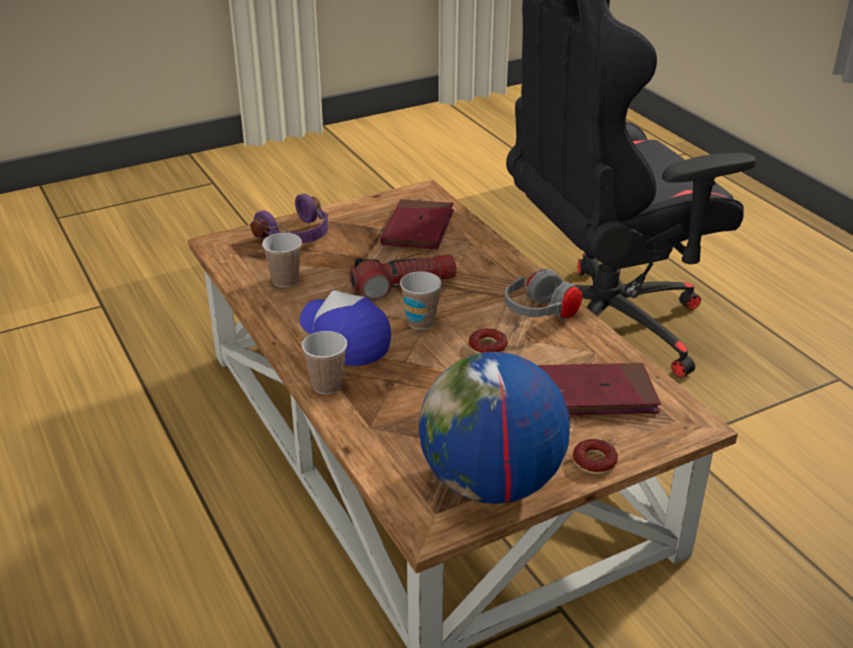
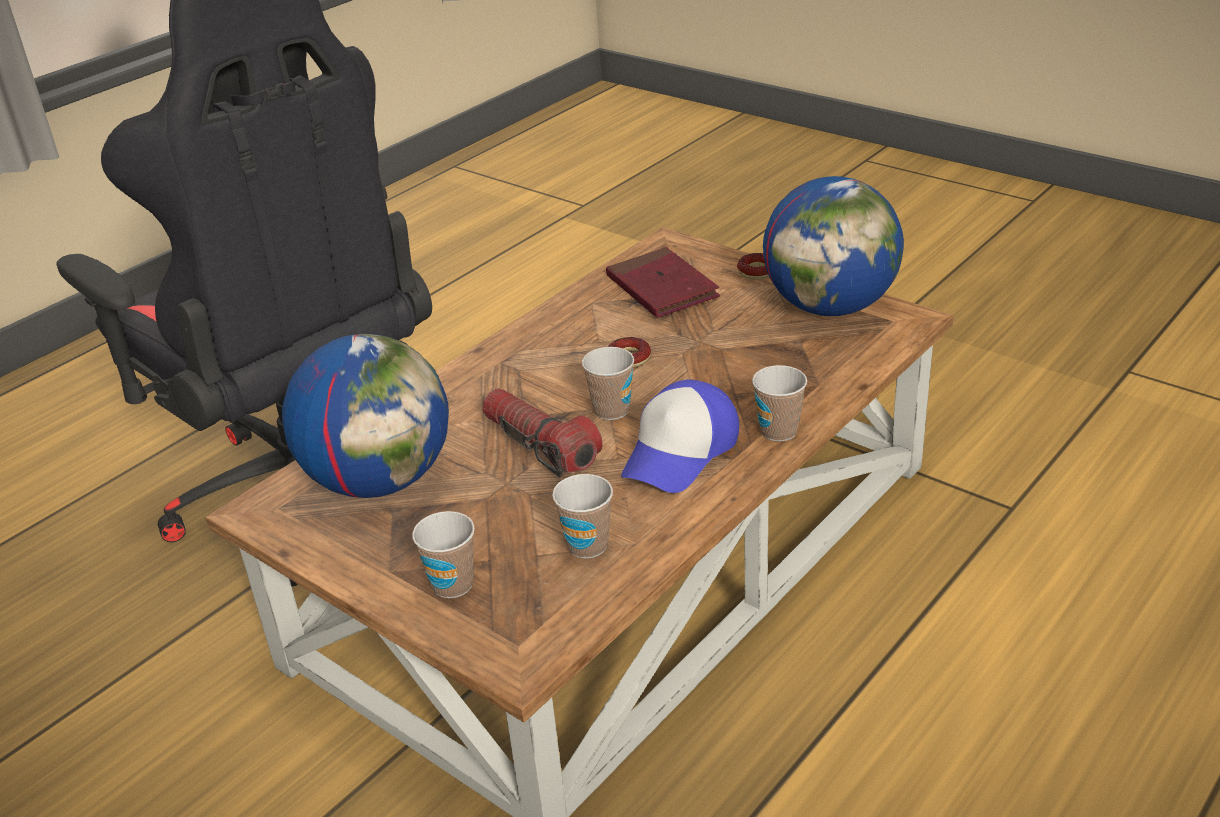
camera: 110 degrees left, 0 degrees up
purple headphones [251,194,328,243] -> cup [412,511,475,598]
red book [380,199,454,249] -> globe [282,334,449,498]
grey headphones [504,269,582,320] -> none

